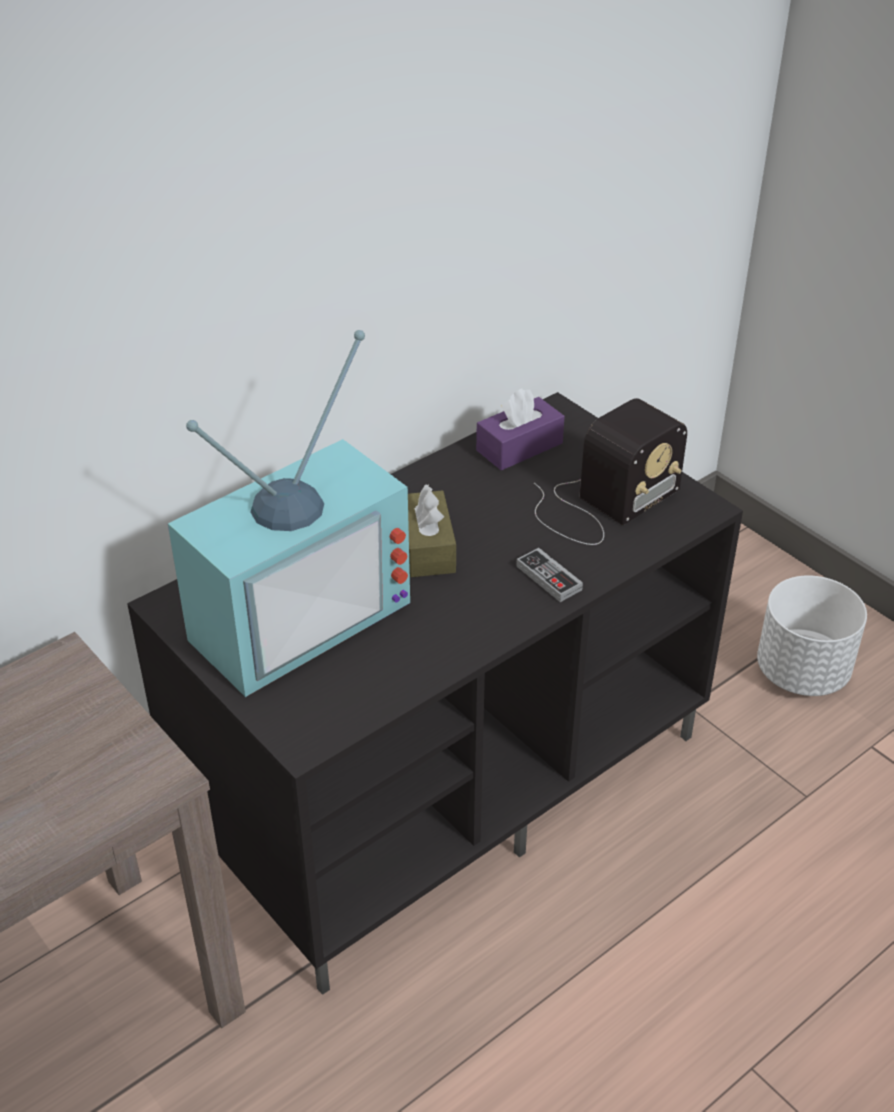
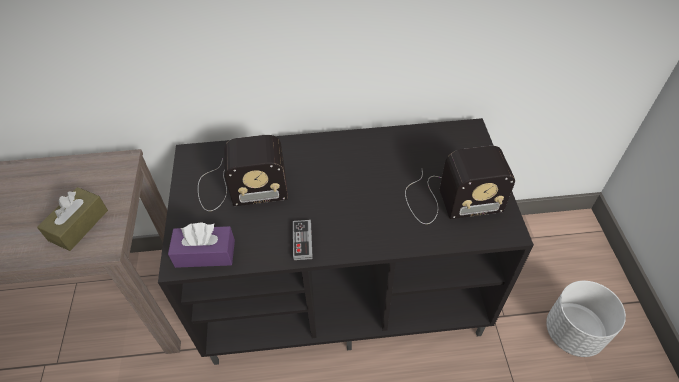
camera: 35 degrees right, 10 degrees up
television [168,330,410,697] -> radio [198,135,288,211]
brown tissue box [408,484,456,577] -> brown tissue box moved to [37,187,108,251]
purple tissue box [476,388,564,471] -> purple tissue box moved to [168,222,235,268]
game controller [516,548,583,602] -> game controller moved to [293,220,313,260]

